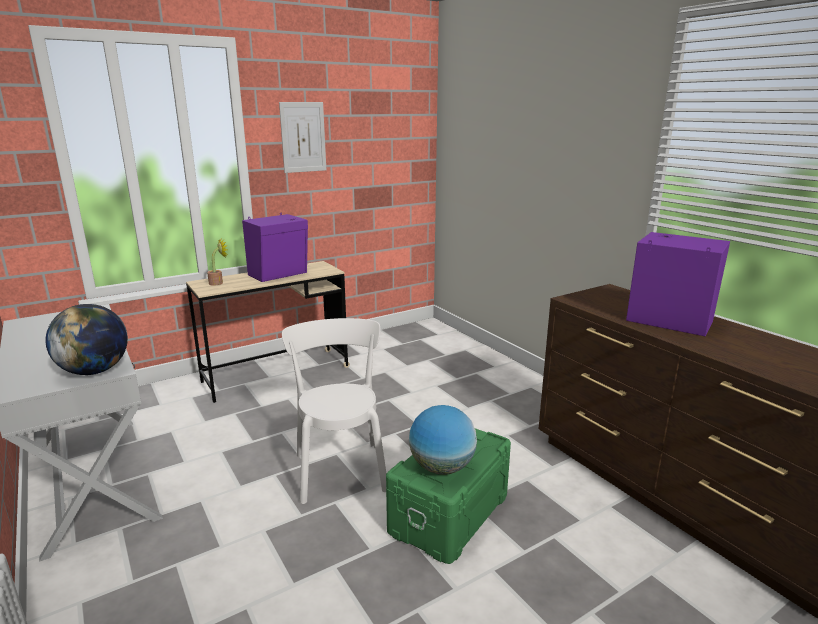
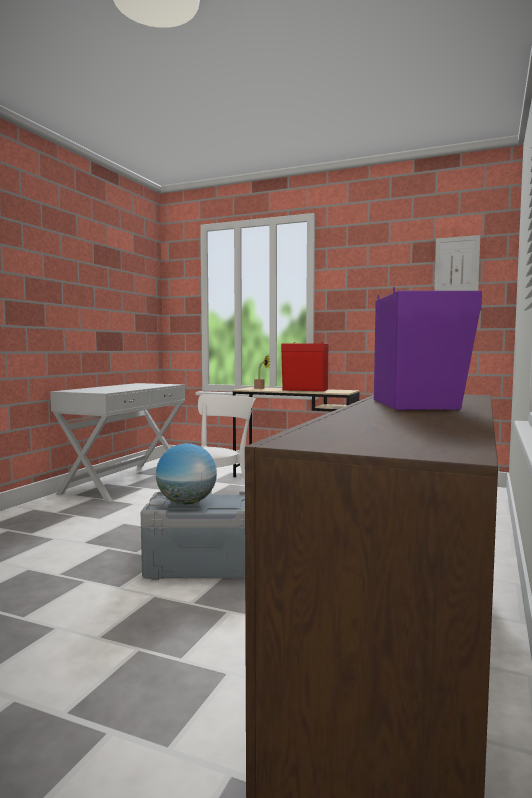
camera: 55 degrees right, 15 degrees down
globe [45,304,128,375] -> none
purple speaker [242,213,308,282] -> red speaker [281,342,328,391]
picture [279,102,326,173] -> picture moved to [434,235,480,291]
green storage box [386,428,511,564] -> grey storage box [141,492,245,580]

